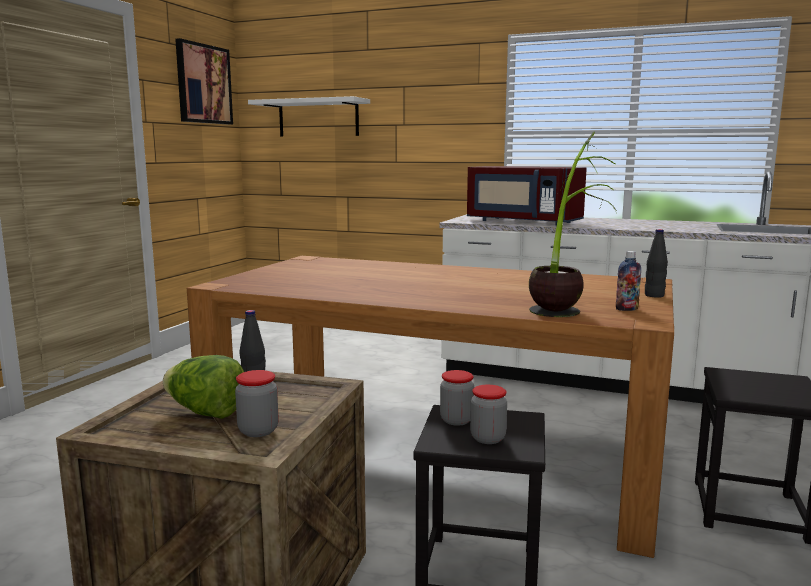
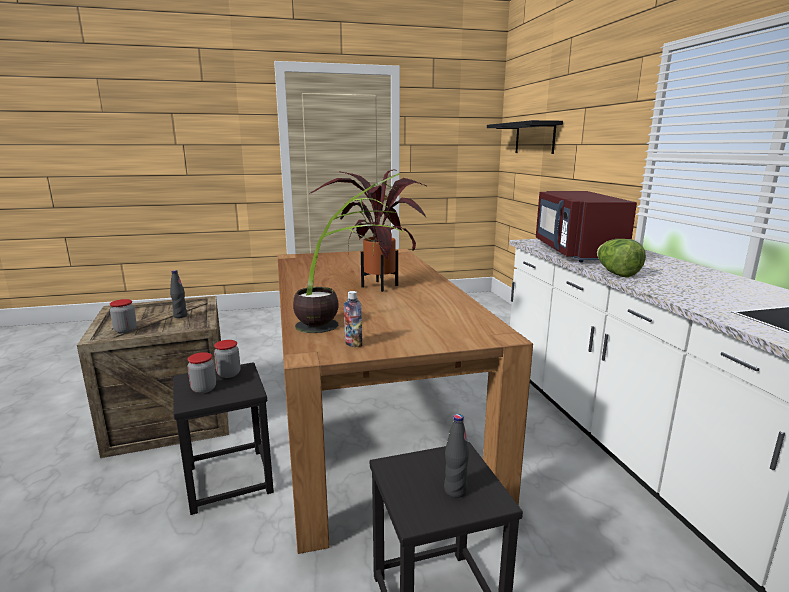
camera: 55 degrees right, 5 degrees up
lettuce [163,355,244,419] -> lettuce moved to [597,239,646,277]
picture [175,38,233,125] -> none
white shelf [248,96,370,137] -> black shelf [487,120,563,154]
black bottle [645,229,668,298] -> black bottle moved to [444,414,469,498]
none -> potted plant [309,170,428,292]

